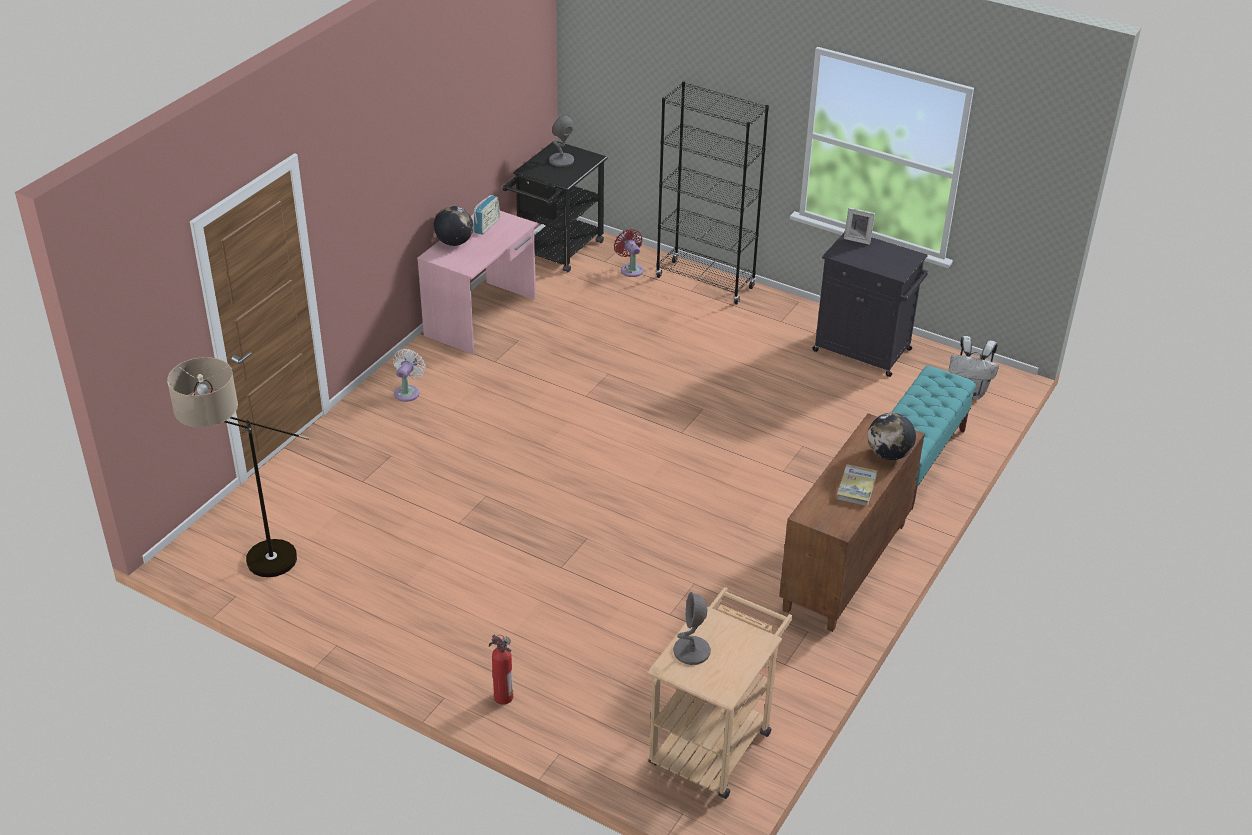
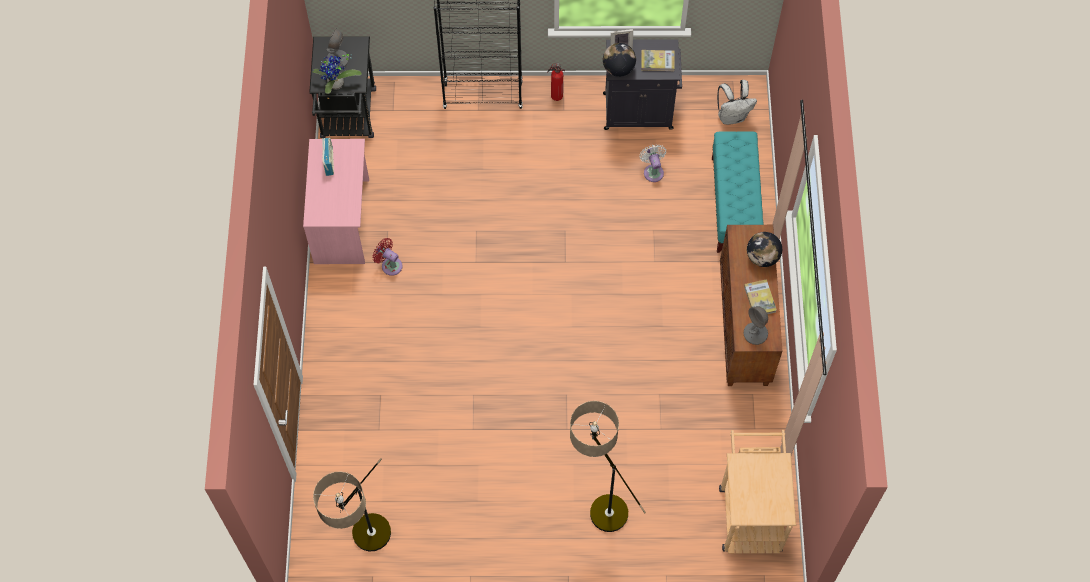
camera: 30 degrees left, 25 degrees up
white fan [393,349,425,402] -> white fan moved to [640,144,666,182]
globe [434,206,473,246] -> globe moved to [603,43,636,77]
fire extinguisher [489,634,513,704] -> fire extinguisher moved to [548,63,565,101]
red fan [614,229,643,277] -> red fan moved to [373,238,403,276]
grey table lamp [673,592,711,665] -> grey table lamp moved to [744,306,768,345]
none -> potted plant [312,54,362,94]
none -> floor lamp [570,401,646,532]
none -> book [641,50,675,71]

